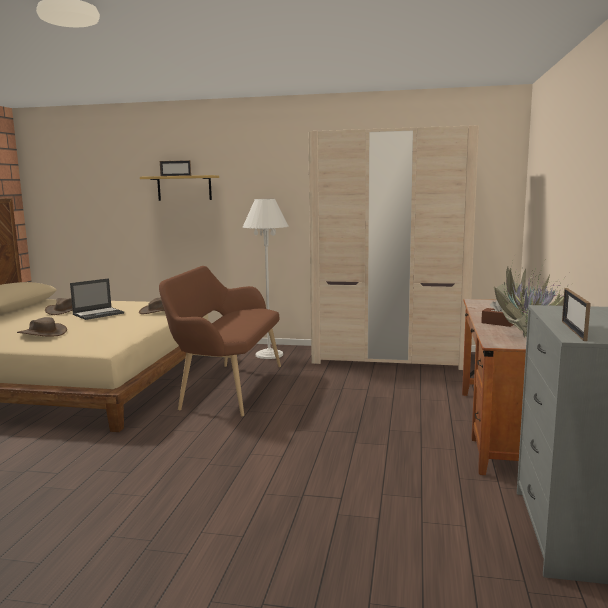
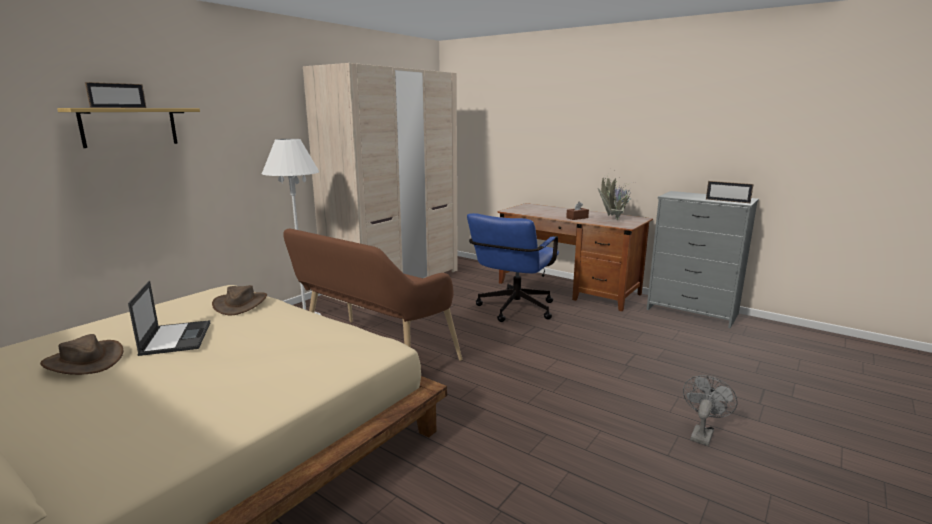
camera: 65 degrees left, 5 degrees up
brown hat [17,317,67,337] -> none
none -> blue office chair [467,213,559,322]
none -> grey fan [683,375,737,446]

